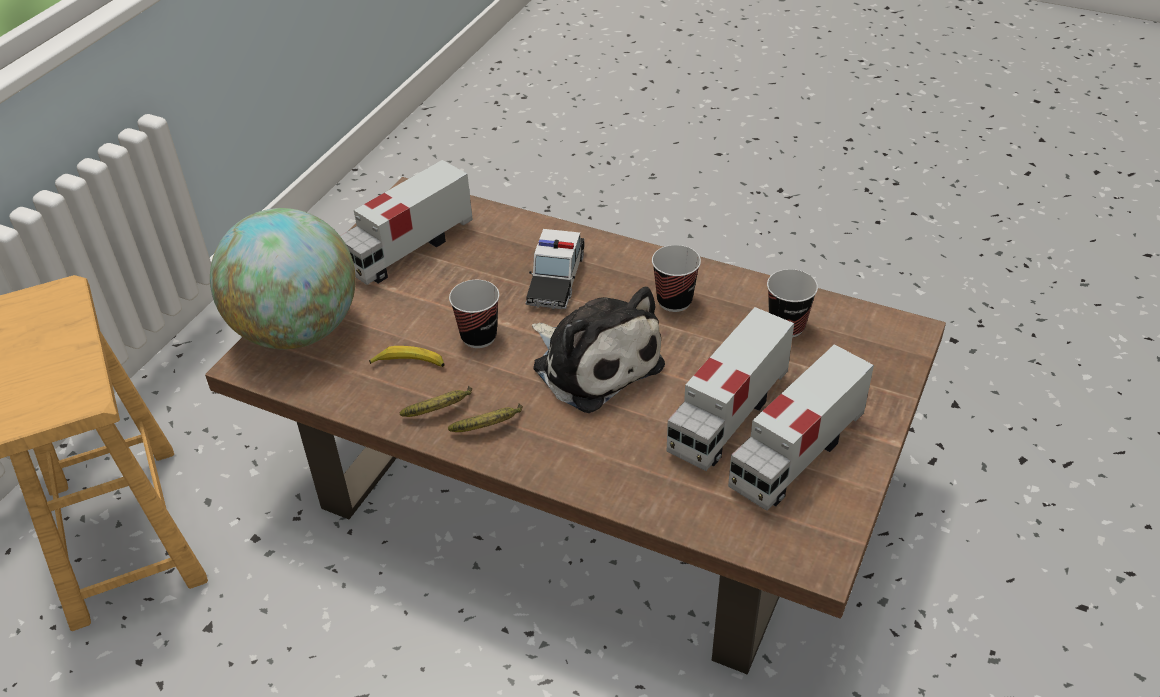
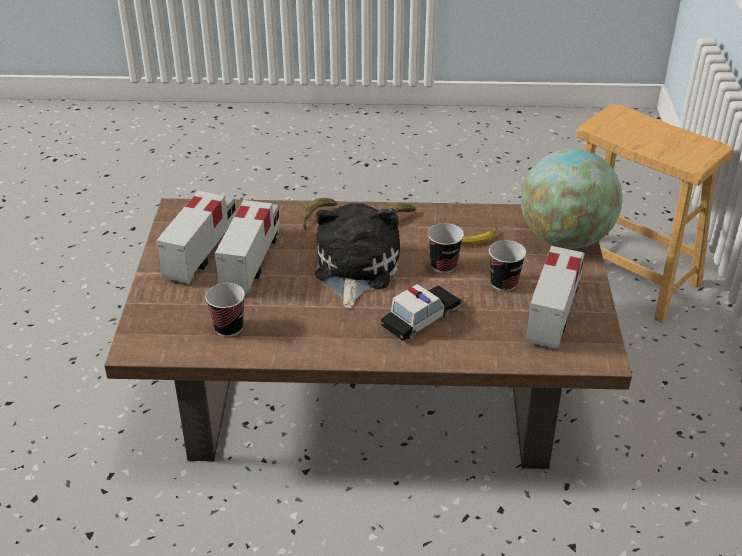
camera: 155 degrees right, 5 degrees down
banana [400,386,472,417] -> banana moved to [302,198,337,229]
toy car [525,229,585,309] -> toy car turned 60 degrees clockwise [381,284,462,341]
plush toy [532,287,665,413] -> plush toy turned 75 degrees clockwise [315,203,400,308]
cup [652,245,701,312] -> cup moved to [489,240,526,291]

